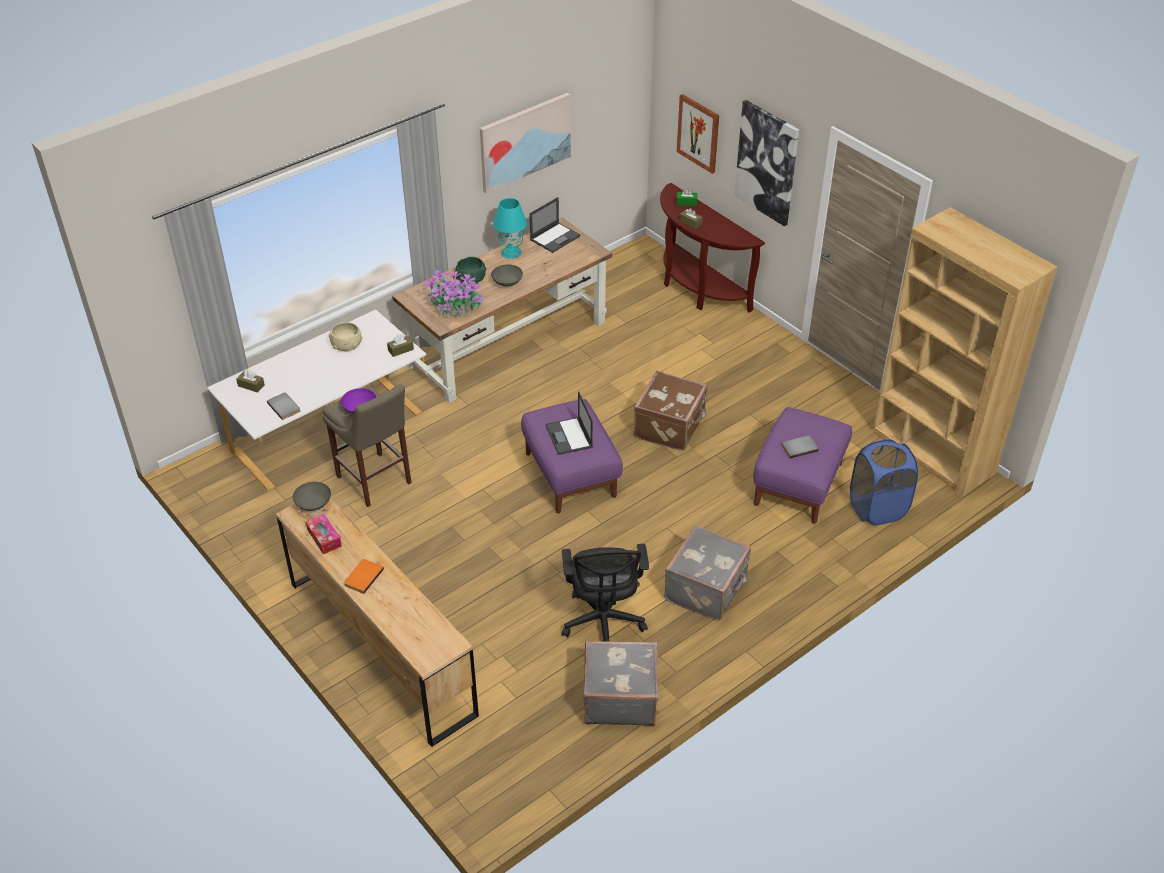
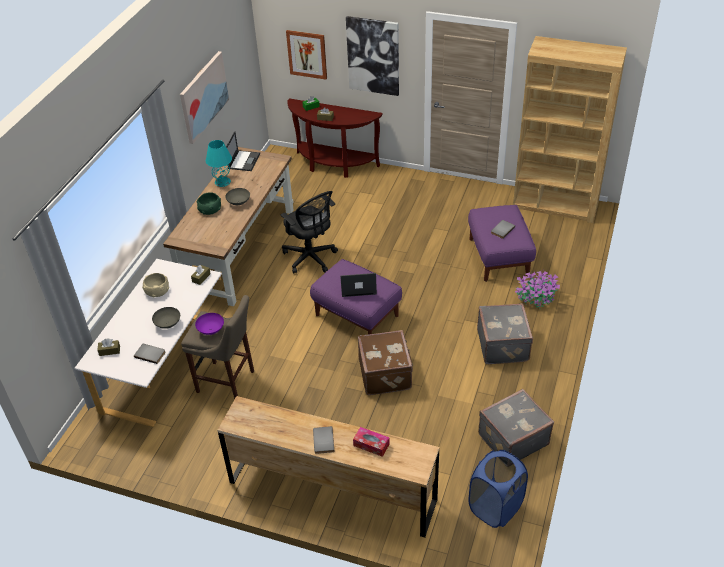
camera: 30 degrees left, 0 degrees up
grey bowl [293,482,331,511] -> grey bowl moved to [152,307,180,329]
tissue box [306,514,342,554] -> tissue box moved to [353,427,390,457]
orange book [344,559,384,594] -> grey book [313,426,334,454]
potted plant [423,268,485,317] -> potted plant moved to [515,270,560,309]
laptop [546,391,593,455] -> laptop turned 135 degrees clockwise [340,273,377,297]
black office chair [562,544,649,642] -> black office chair moved to [281,191,338,274]
brown suitcase [634,371,708,451] -> brown suitcase moved to [358,330,413,395]
blue laundry basket [850,439,918,525] -> blue laundry basket moved to [469,450,528,528]

